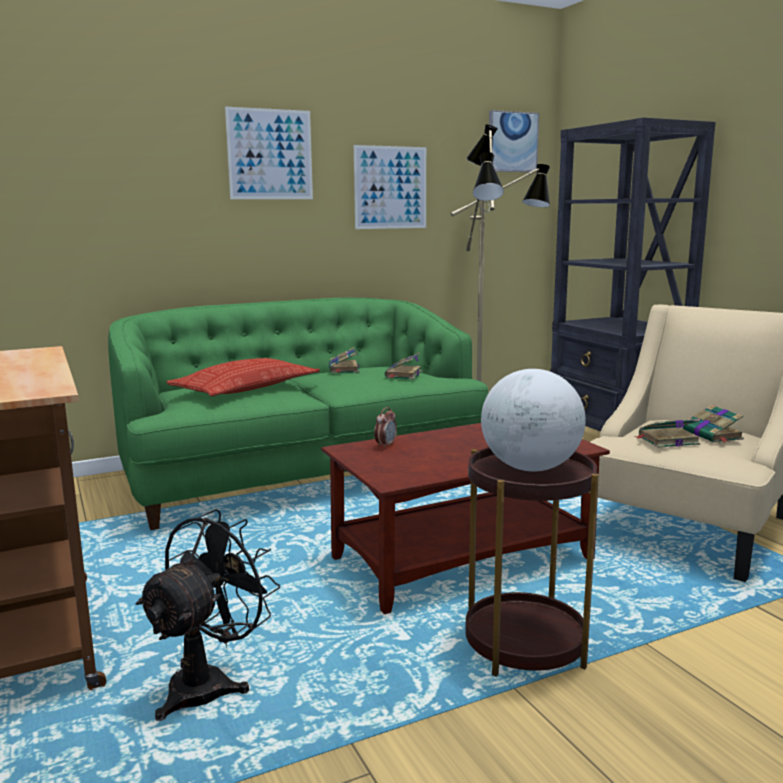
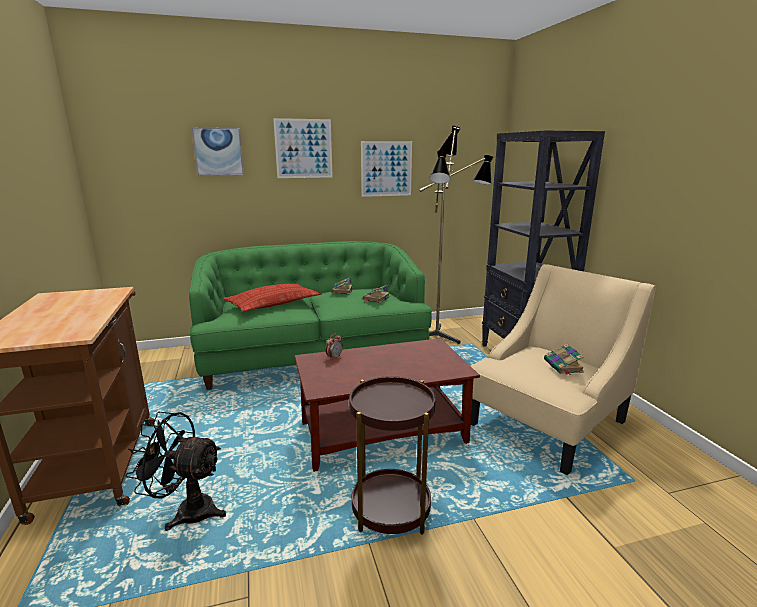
camera: 10 degrees right, 5 degrees up
black fan [136,509,280,721] -> black fan turned 120 degrees counterclockwise [125,412,226,531]
globe [481,369,586,471] -> none
picture [489,110,539,172] -> picture moved to [191,128,244,176]
book [634,419,700,448] -> none

